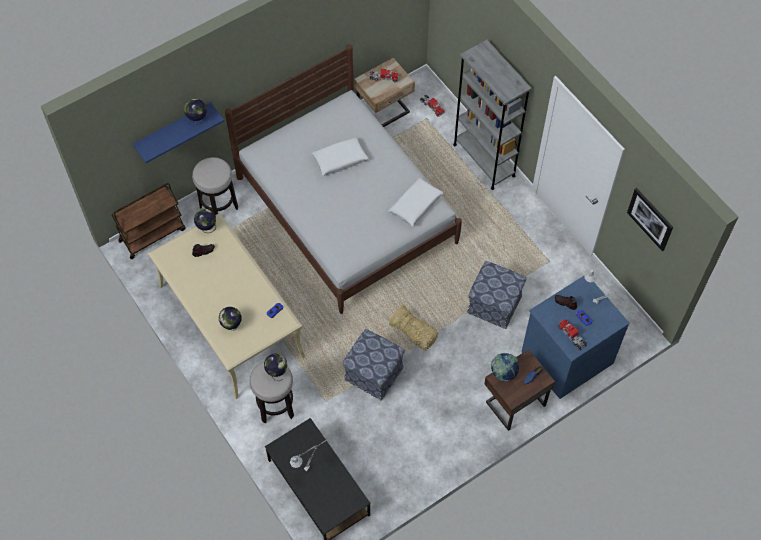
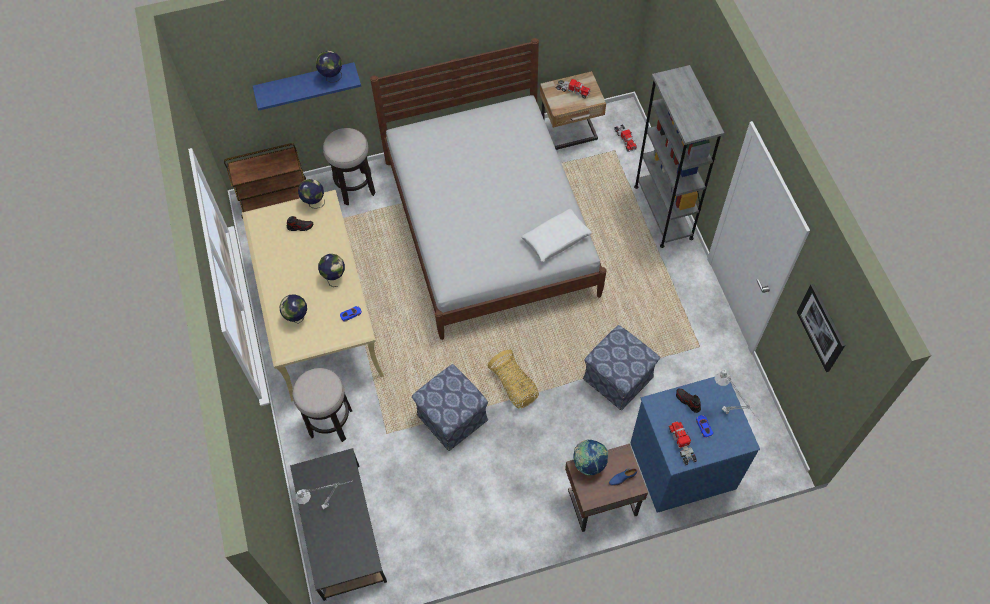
camera: 20 degrees right, 0 degrees up
globe [264,353,287,381] -> globe moved to [318,254,345,287]
white pillow [311,137,369,176] -> none

